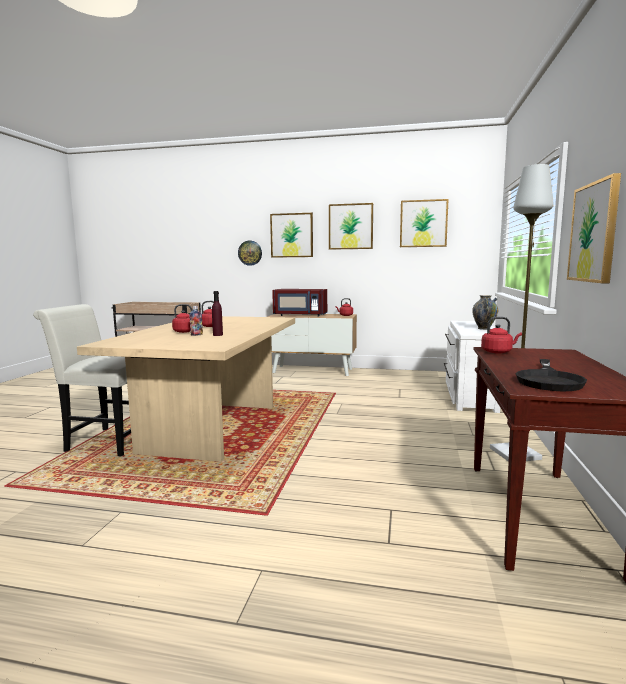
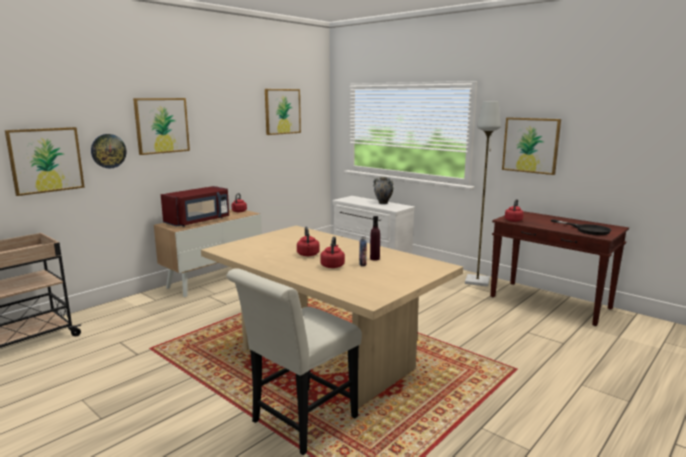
camera: 60 degrees left, 5 degrees up
picture [329,203,373,250] -> picture moved to [5,127,85,196]

